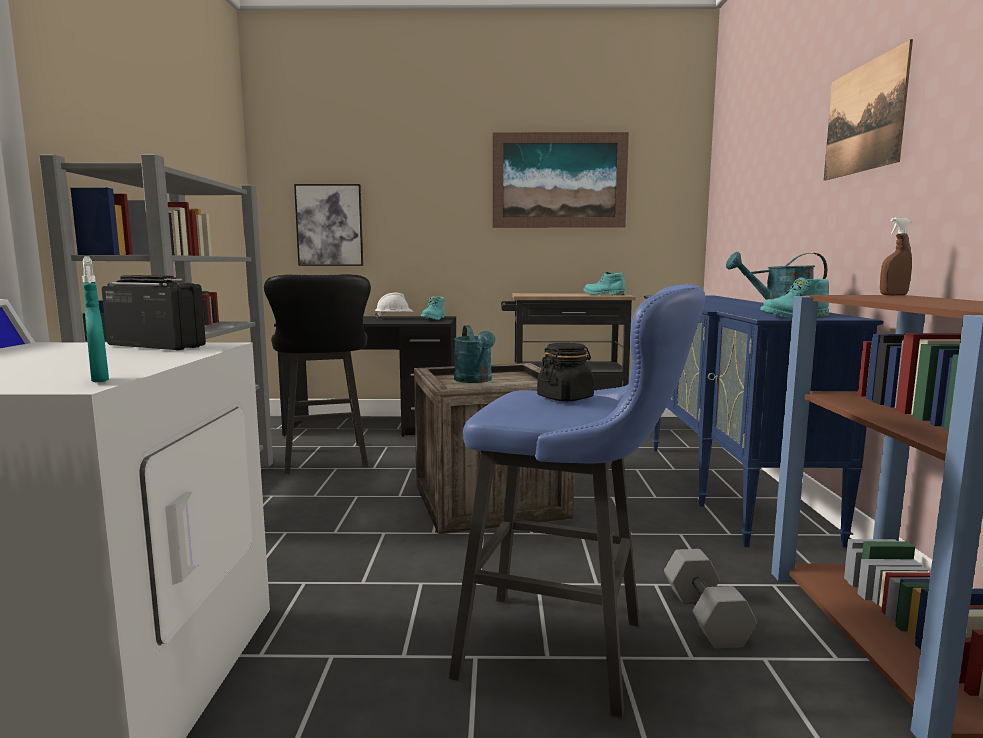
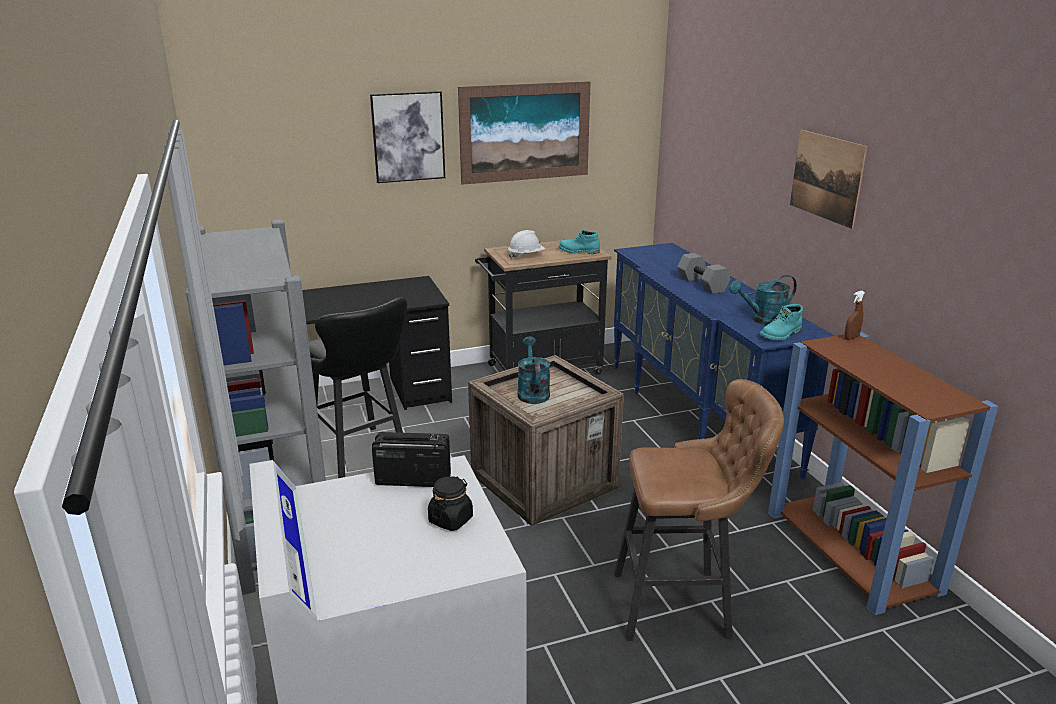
camera: 20 degrees left, 15 degrees up
turquoise spray bottle [82,256,109,382] -> none
picture [294,184,363,266] -> picture moved to [370,91,445,183]
white hard hat [375,293,414,319] -> white hard hat moved to [508,230,545,259]
turquoise boot [421,296,445,320] -> none
blue stool [449,284,705,718] -> brown stool [614,379,784,641]
turquoise watering can [454,325,495,383] -> turquoise watering can turned 150 degrees counterclockwise [517,336,550,404]
black jar [537,343,594,401] -> black jar moved to [428,476,473,531]
grey dumbbell [664,549,757,648] -> grey dumbbell moved to [677,253,731,294]

